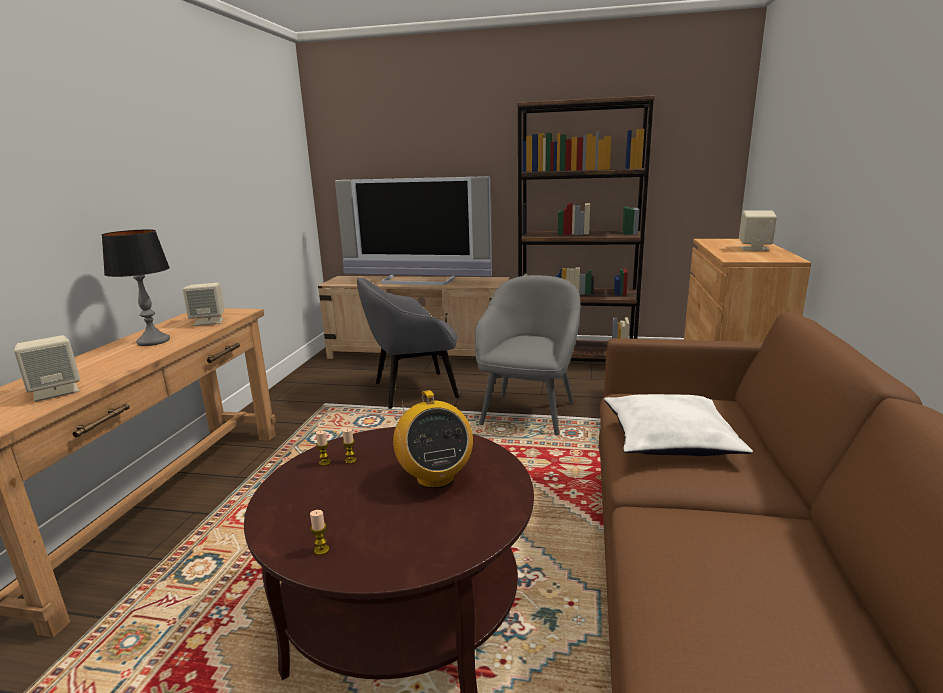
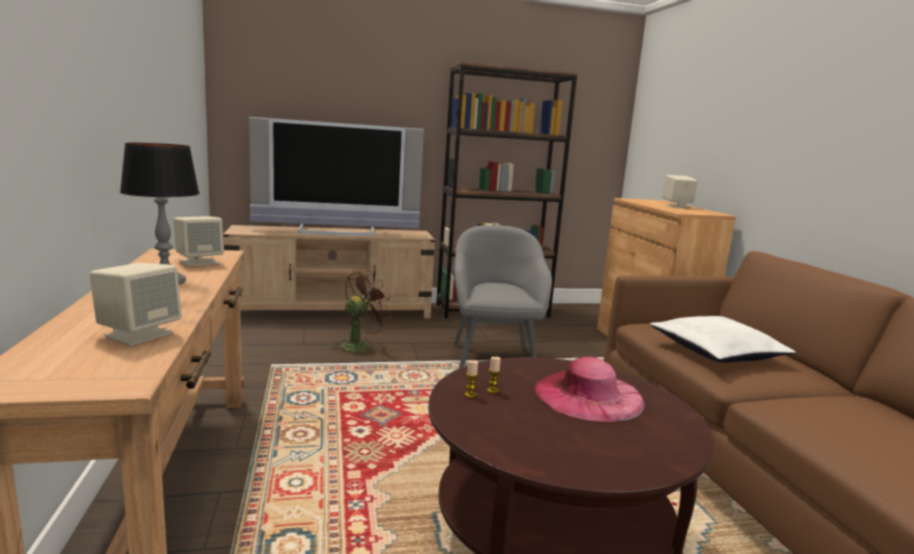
camera: 25 degrees left, 5 degrees down
candle [310,510,329,555] -> none
grey armchair [357,278,459,409] -> brown fan [330,270,392,353]
radio [393,390,473,488] -> pink hat [534,356,645,422]

